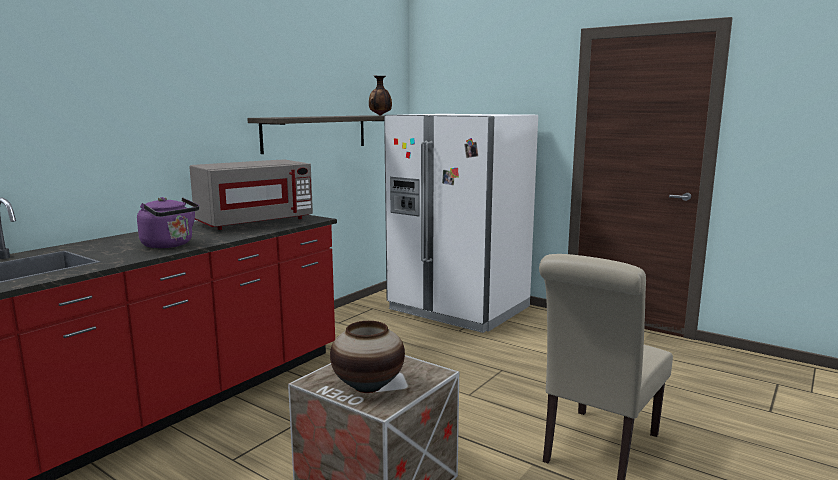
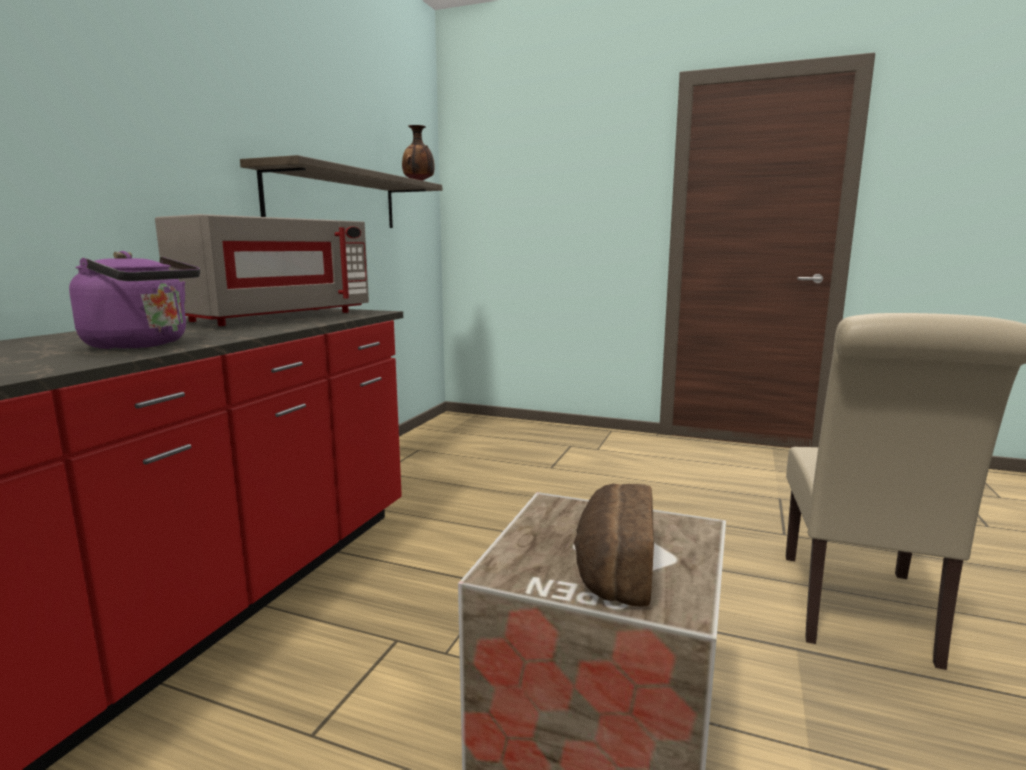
camera: 15 degrees left, 0 degrees up
vase [330,321,405,393] -> bread [574,484,654,607]
white fridge [384,114,538,333] -> none

